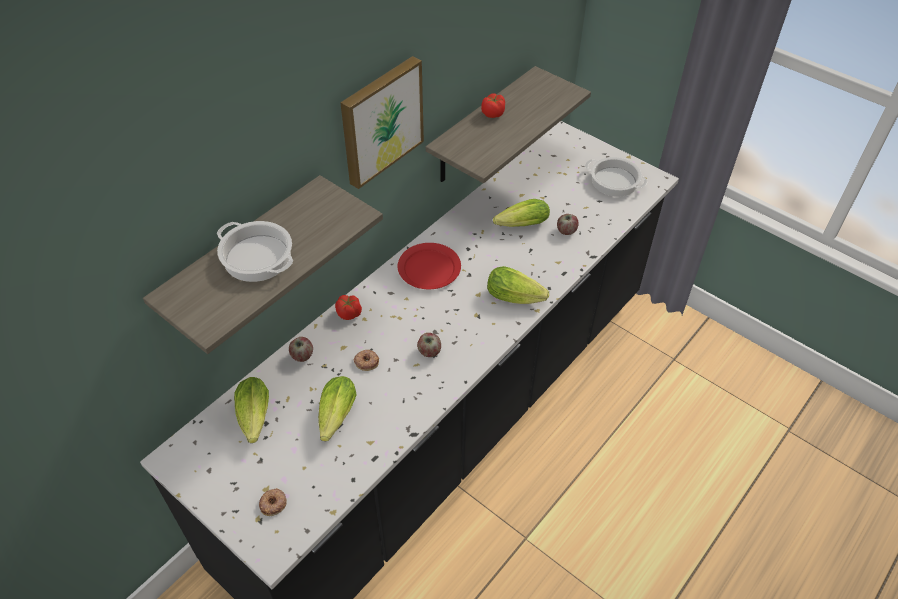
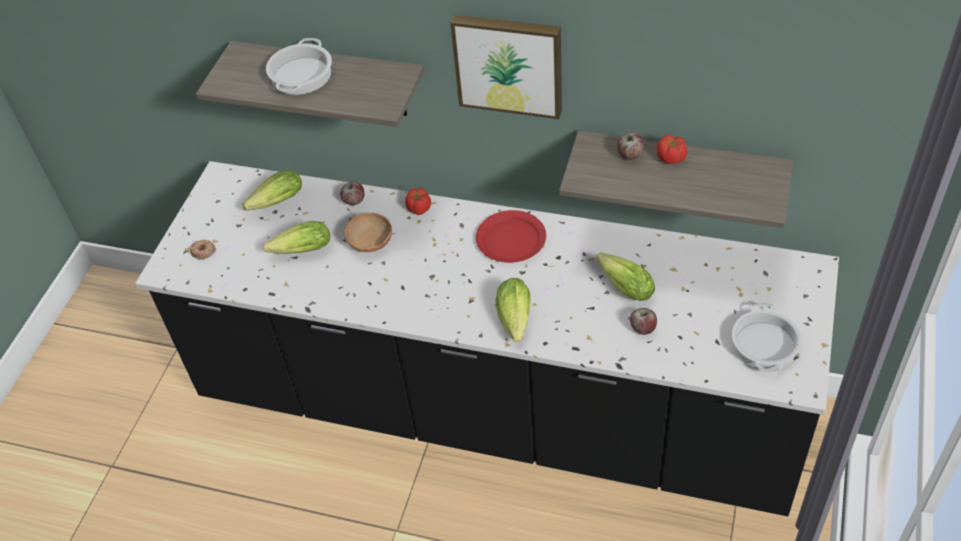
camera: 70 degrees right, 0 degrees up
donut [353,350,379,371] -> brown bowl [345,213,392,252]
apple [417,333,441,357] -> apple moved to [617,133,644,160]

